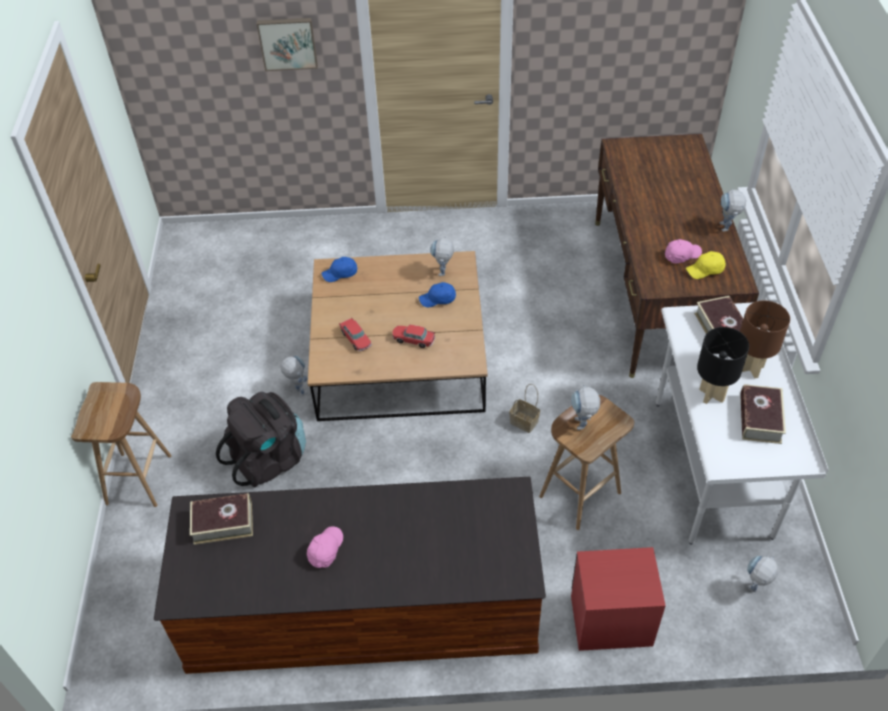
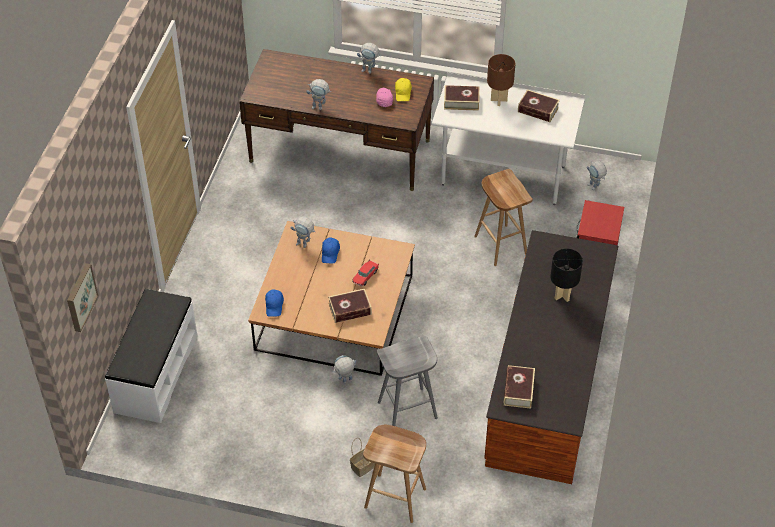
camera: 75 degrees left, 0 degrees up
black backpack [216,392,306,488] -> grey stool [377,335,438,426]
picture [257,18,318,71] -> picture moved to [67,263,99,332]
pink cap [307,526,343,568] -> none
toy car [339,317,372,351] -> book [328,289,372,323]
basket [509,384,540,433] -> basket moved to [350,438,375,477]
toy robot [571,384,600,430] -> toy robot moved to [306,79,331,110]
black table lamp [697,327,749,404] -> black table lamp moved to [550,248,583,302]
none -> white bench [105,289,197,423]

